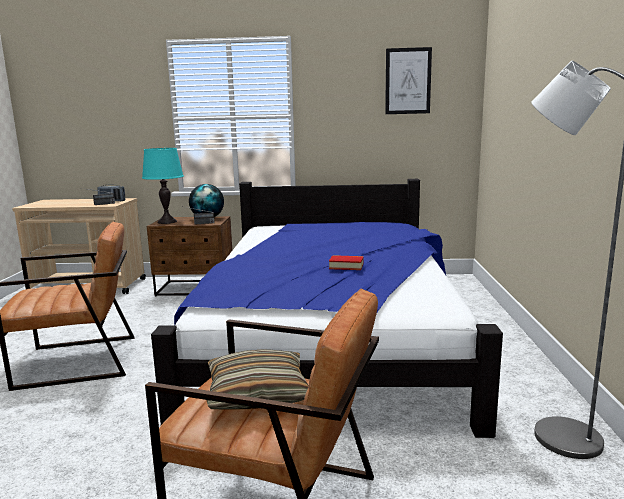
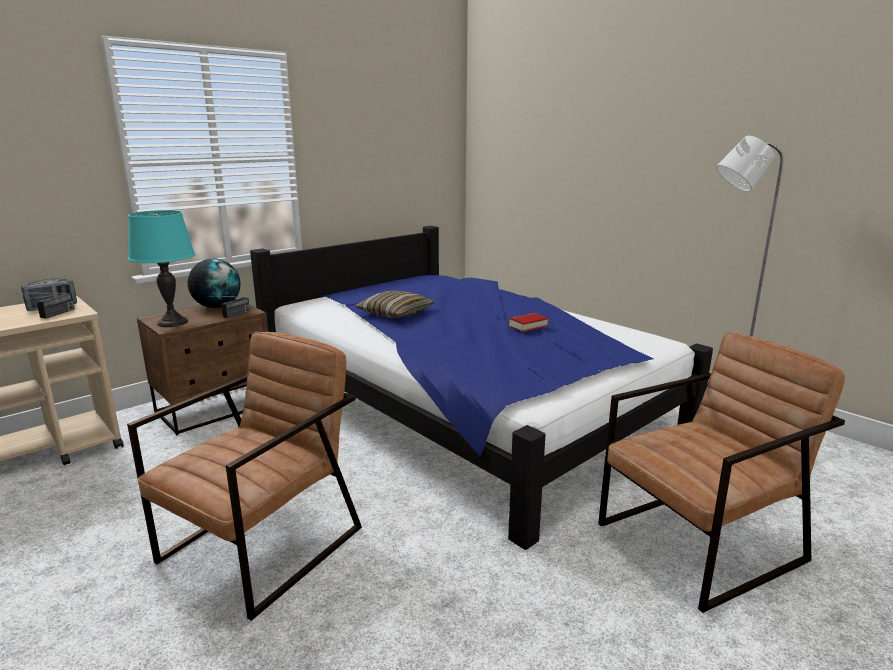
camera: 45 degrees left, 5 degrees up
pillow [206,349,309,410] -> pillow moved to [355,291,435,318]
picture [385,47,432,114] -> none

